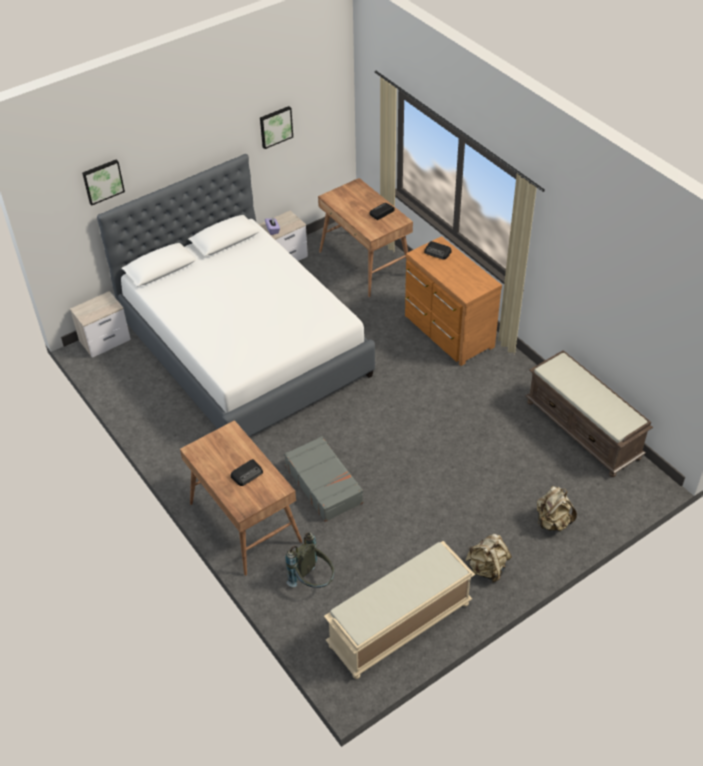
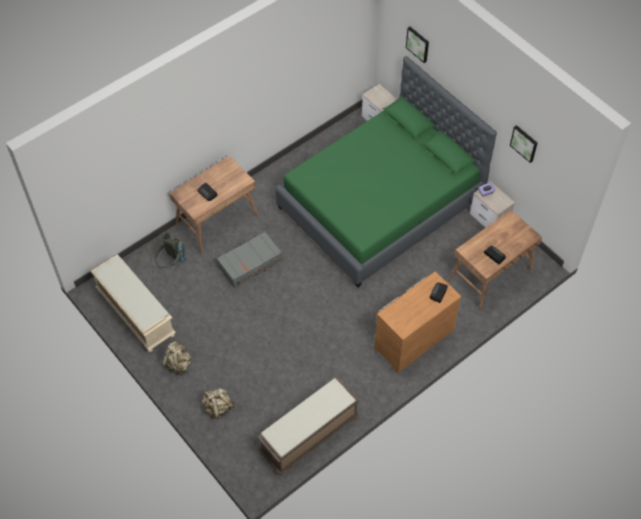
camera: 85 degrees right, 10 degrees up
white bed [97,154,375,436] -> green bed [276,56,497,287]

